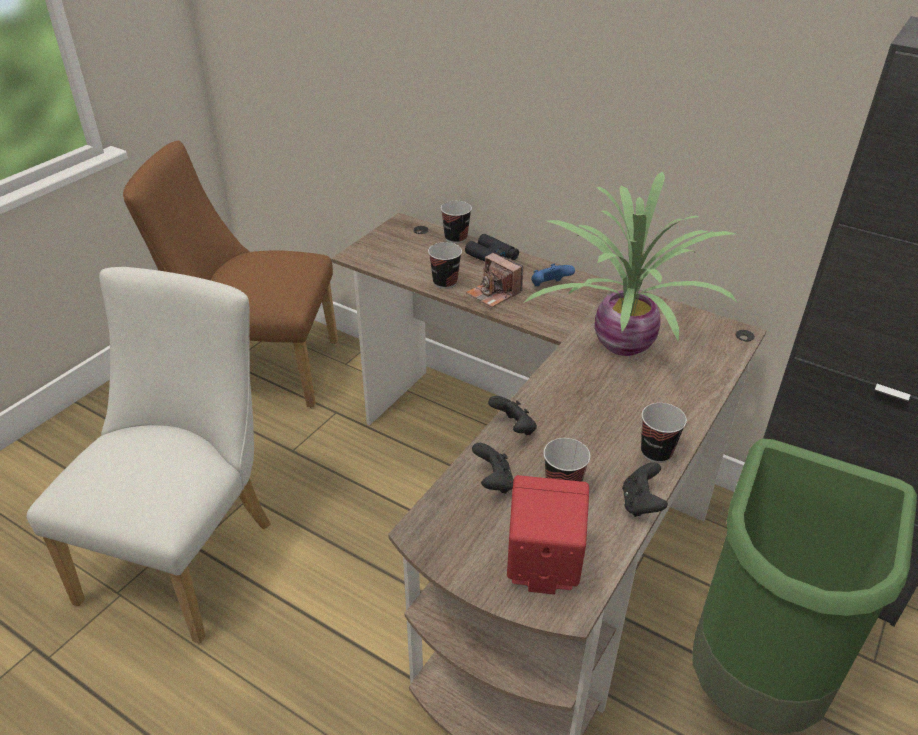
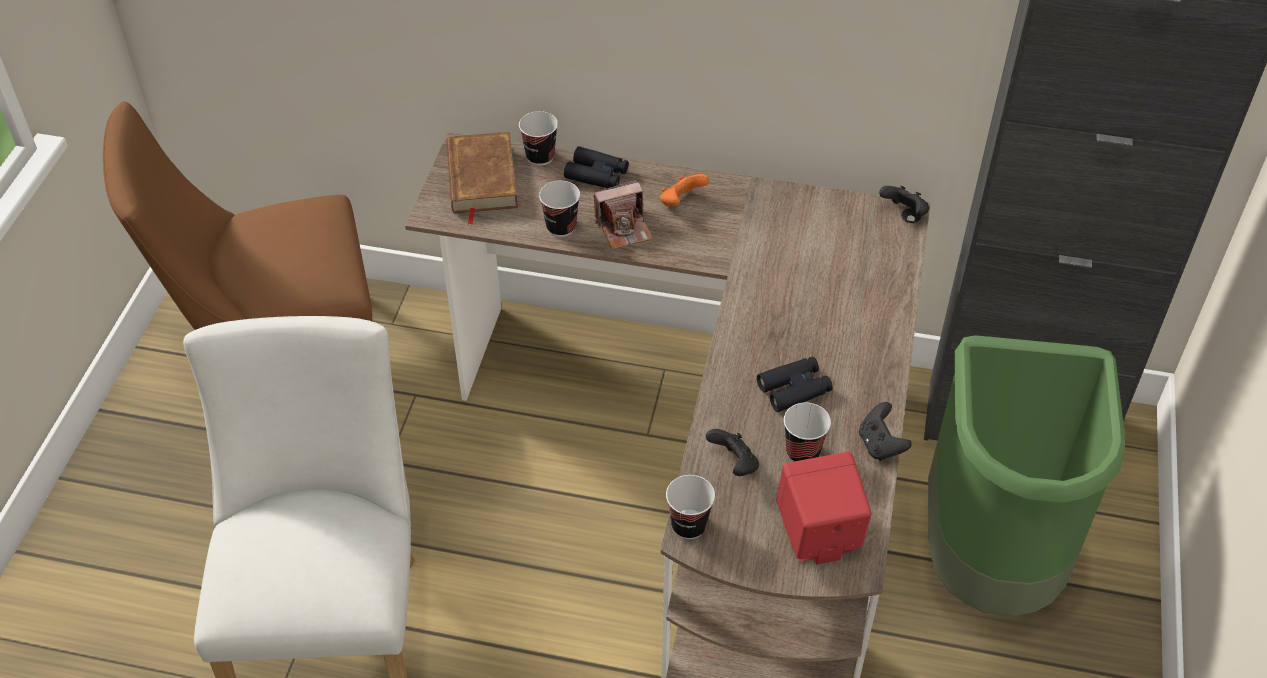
camera: 20 degrees left, 10 degrees up
camera [466,253,523,307] -> camera turned 45 degrees counterclockwise [594,180,653,249]
black game controller [488,396,537,435] -> black game controller moved to [879,186,929,216]
potted plant [524,172,738,356] -> none
blue game controller [531,264,575,286] -> orange game controller [660,174,710,206]
cup [641,403,687,463] -> cup moved to [666,475,715,539]
none -> brown book [447,132,518,225]
none -> black binoculars [757,357,833,412]

